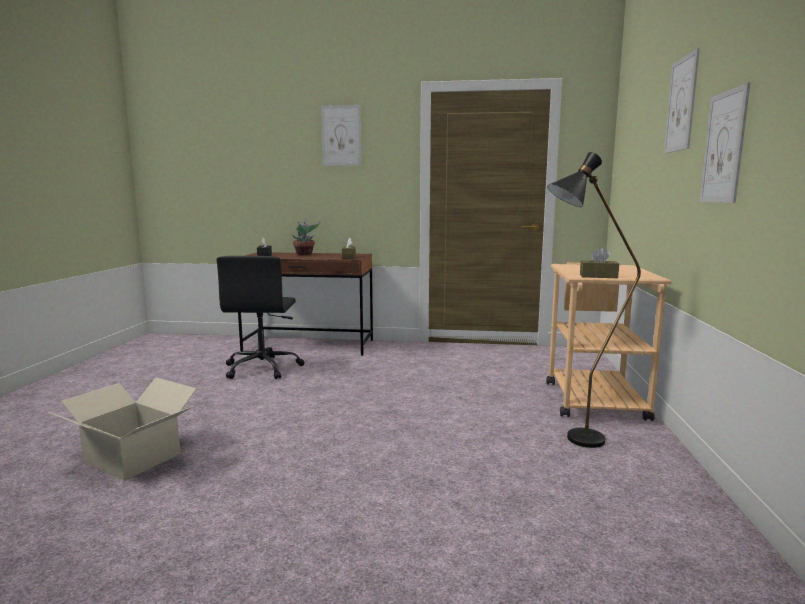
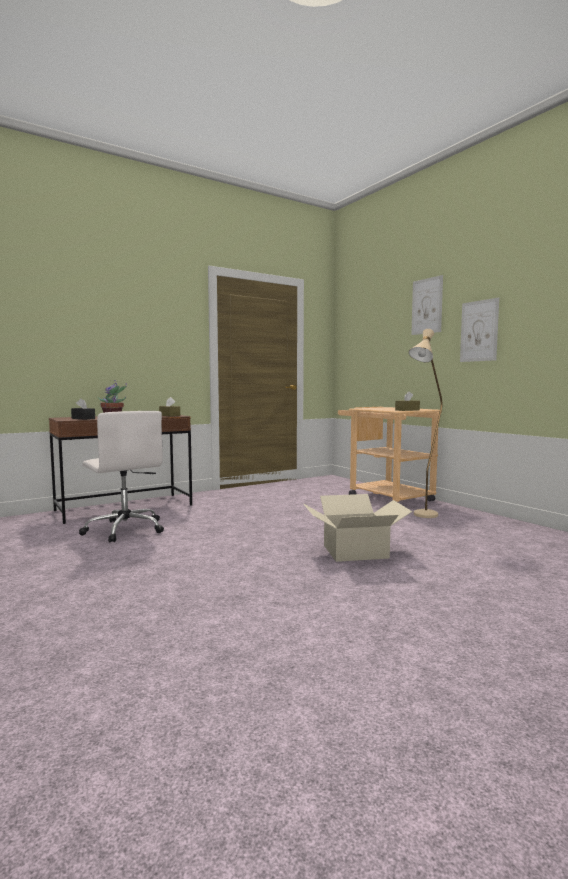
camera: 40 degrees left, 5 degrees down
cardboard box [48,377,197,481] -> cardboard box moved to [304,494,413,562]
black office chair [216,256,304,379] -> white office chair [79,411,164,543]
picture [321,105,362,166] -> none
black floor lamp [547,152,641,448] -> beige floor lamp [409,329,443,518]

